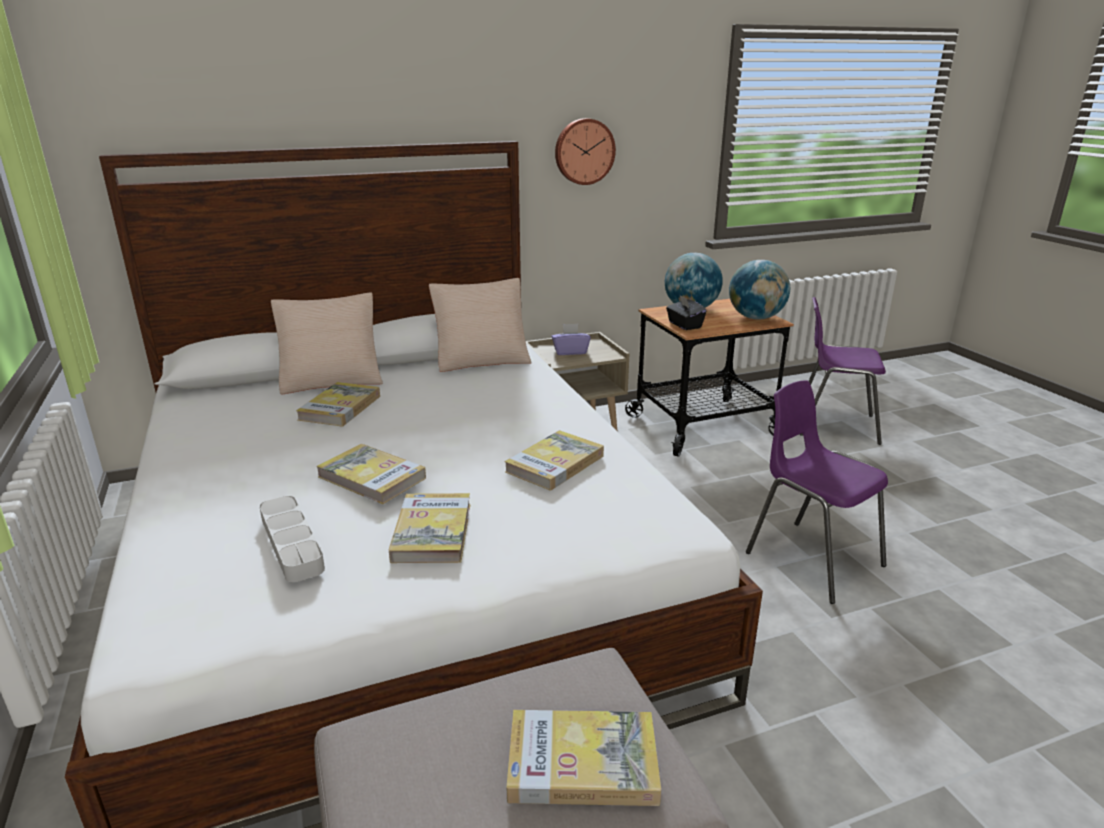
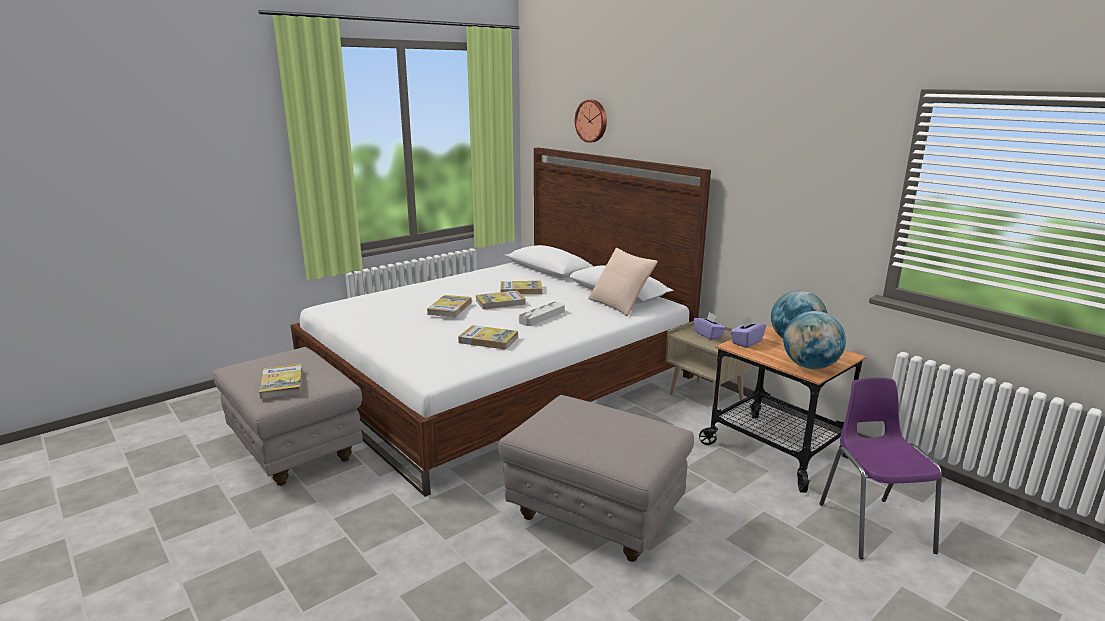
camera: 70 degrees right, 5 degrees down
grey tray [259,496,325,582] -> grey tray moved to [519,302,565,326]
beige pillow [271,293,383,394] -> none
book [389,493,471,563] -> book moved to [476,291,526,310]
wall clock [555,118,616,185] -> wall clock moved to [575,100,607,143]
black tissue box [666,295,706,330] -> purple tissue box [730,315,766,348]
purple chair [746,380,888,604] -> grey ottoman [499,395,694,562]

